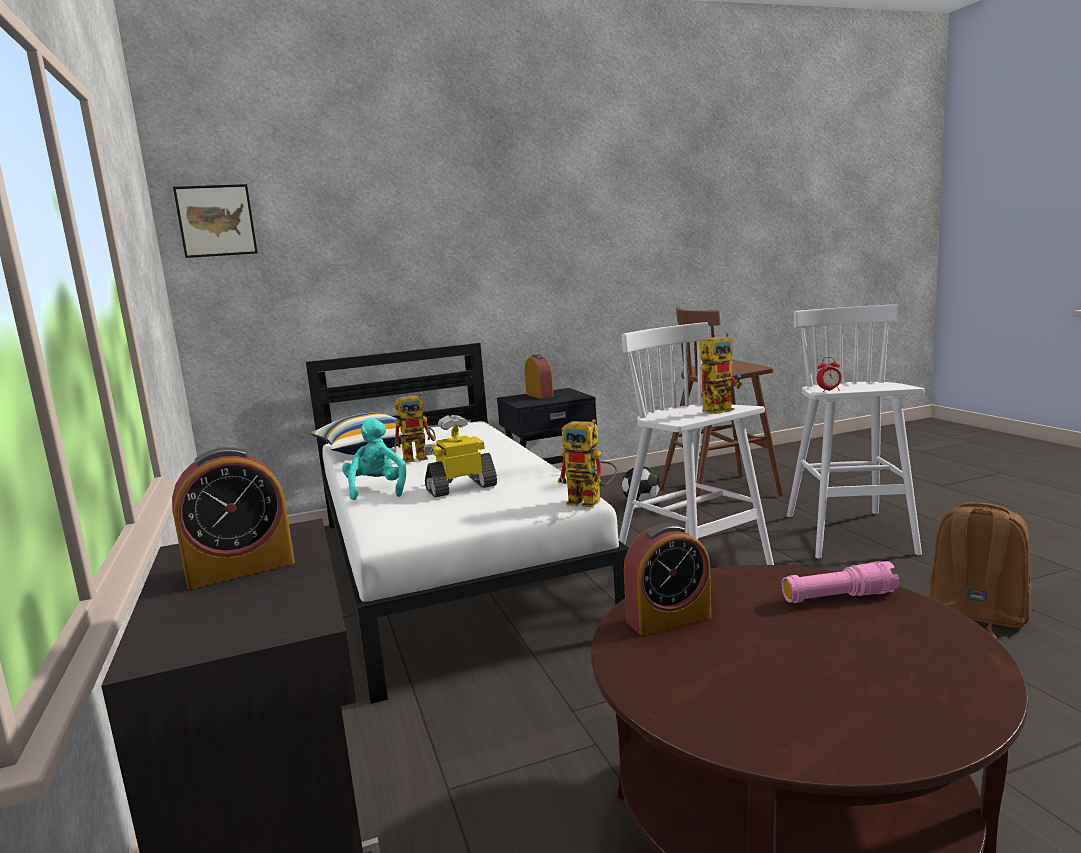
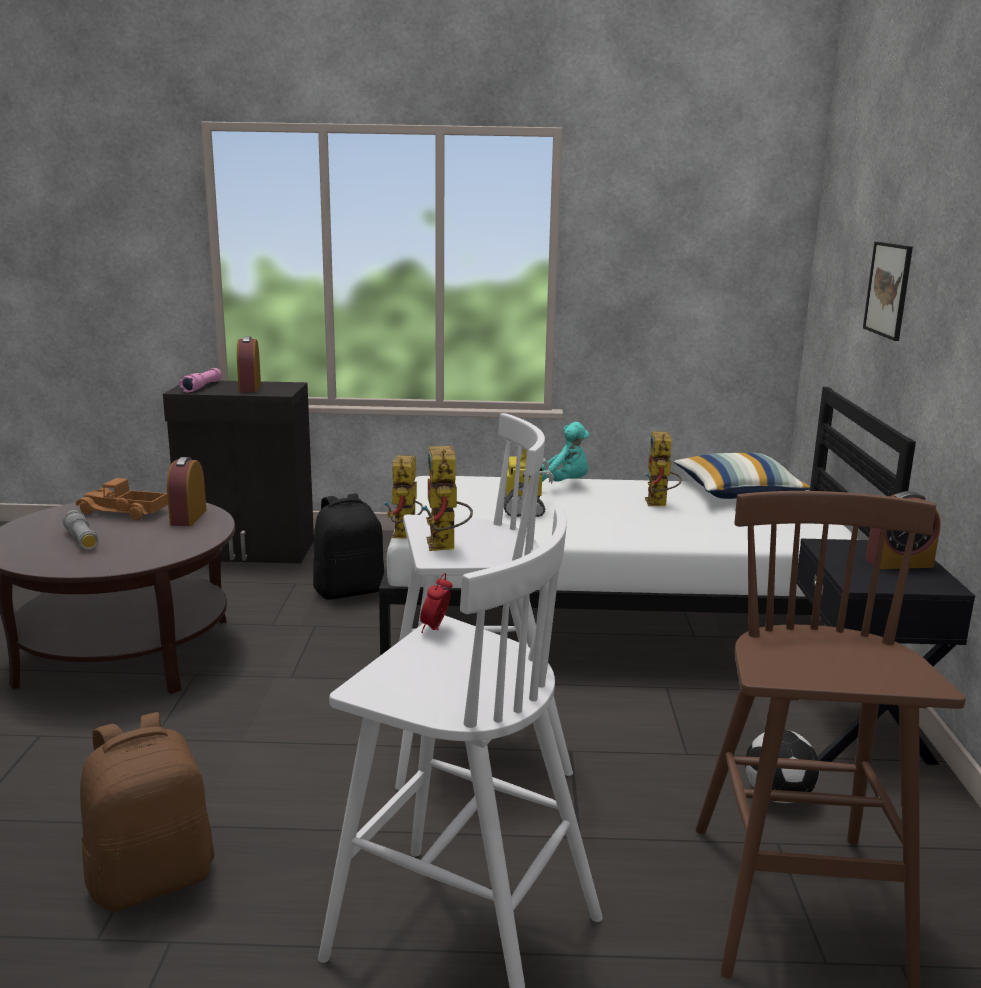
camera: 110 degrees right, 5 degrees up
picture [173,184,258,258] -> picture moved to [863,242,913,341]
toy robot [558,419,617,507] -> toy robot turned 45 degrees counterclockwise [384,455,423,538]
pink flashlight [782,561,899,603] -> pink flashlight moved to [179,368,222,393]
none -> grey flashlight [62,510,98,550]
none -> toy truck [76,478,168,520]
none -> black backpack [313,493,384,600]

